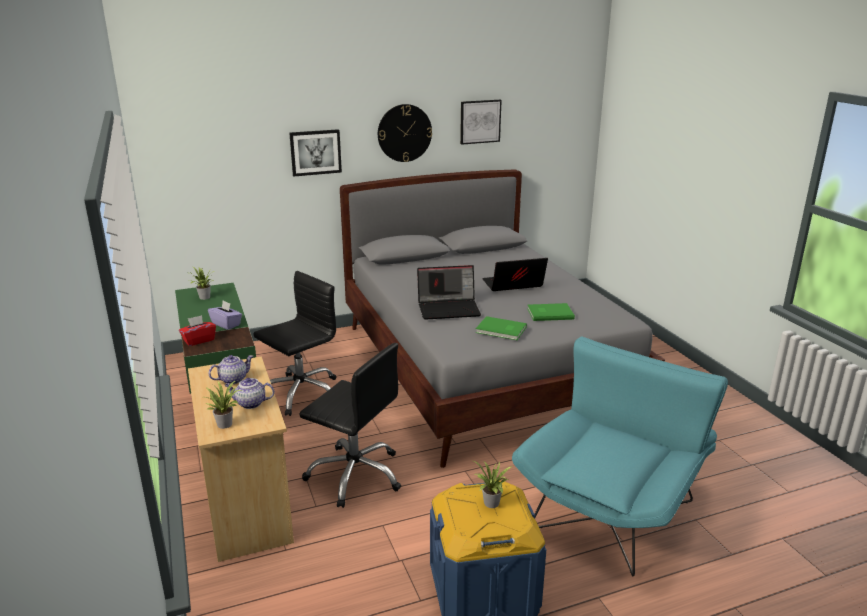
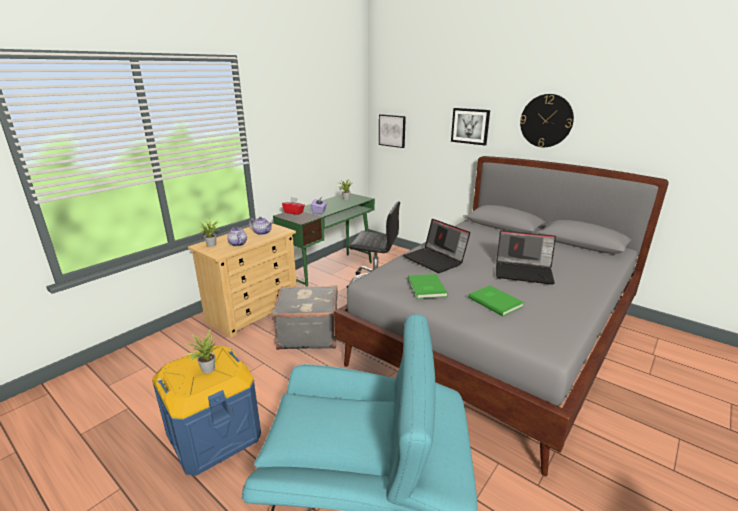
camera: 60 degrees right, 0 degrees up
black office chair [300,343,401,508] -> grey suitcase [272,285,338,350]
picture [460,100,502,145] -> picture moved to [379,114,406,148]
laptop [482,258,548,291] -> laptop turned 150 degrees clockwise [496,230,556,285]

